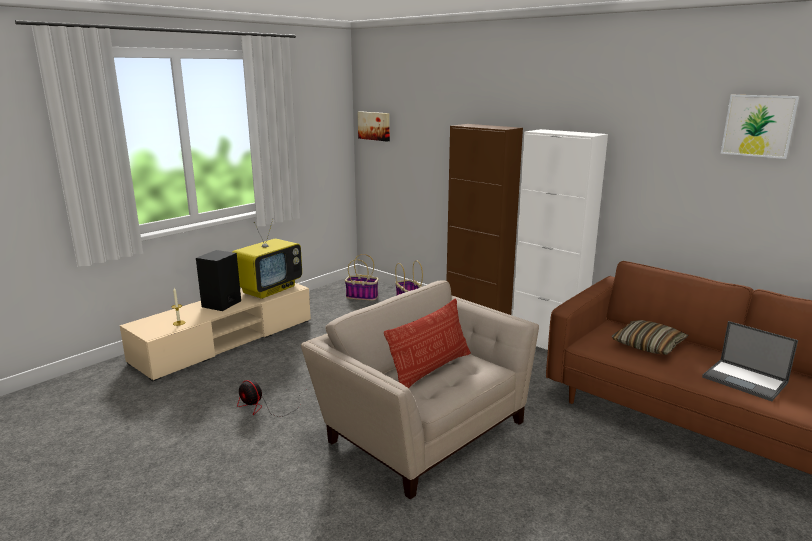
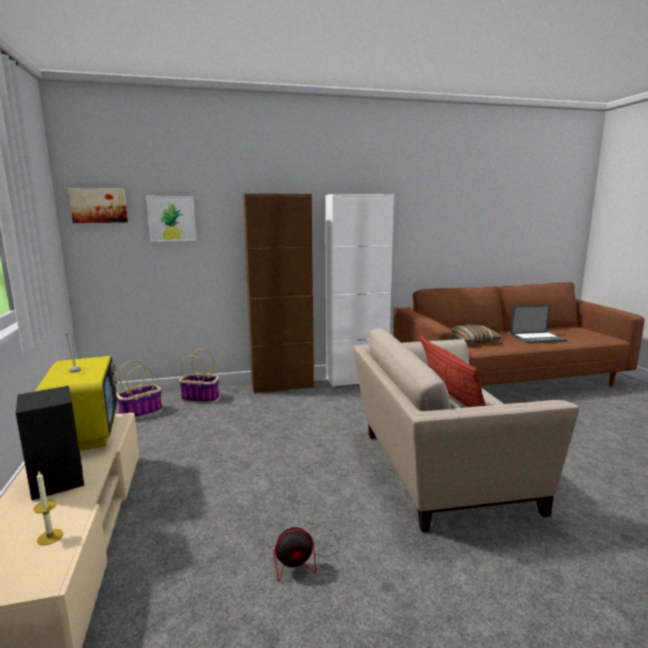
camera: 55 degrees left, 5 degrees down
picture [720,95,799,159] -> picture moved to [146,196,196,242]

